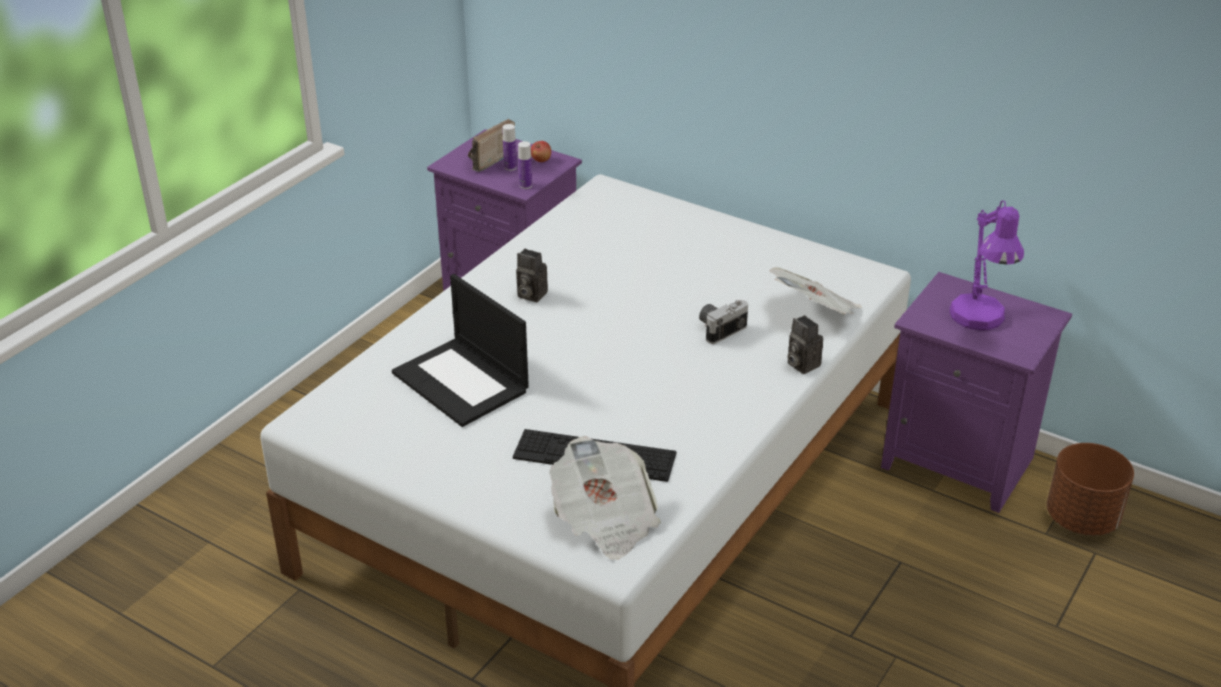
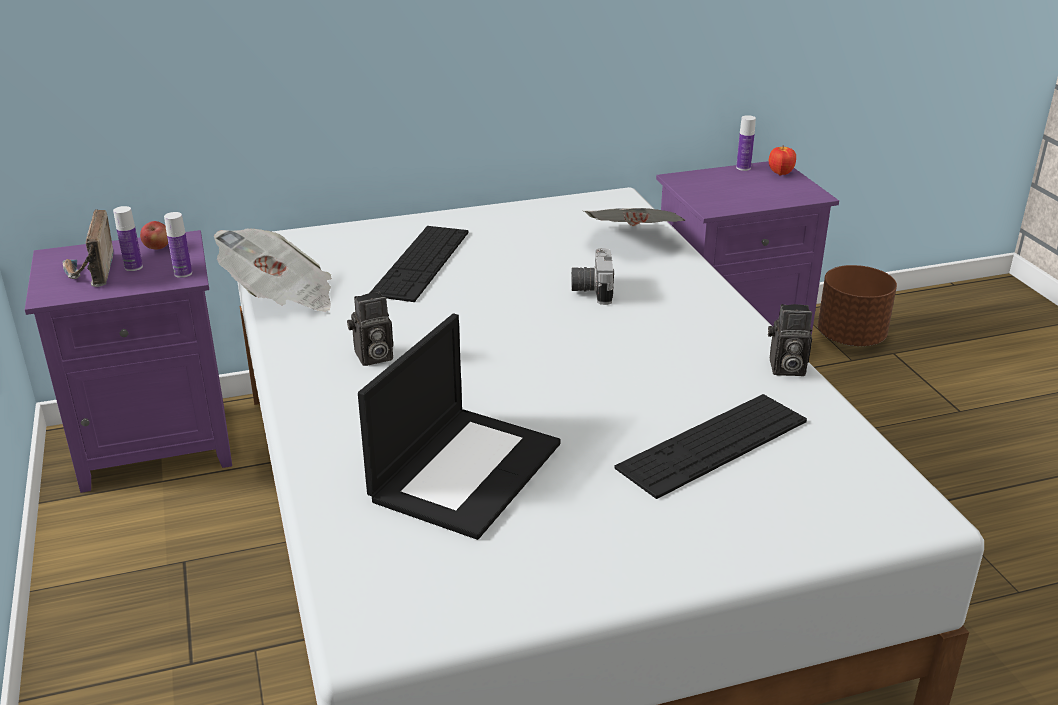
camera: 50 degrees left, 5 degrees down
laptop [392,274,529,427] -> laptop turned 60 degrees counterclockwise [358,314,561,540]
newspaper [549,436,661,560] -> newspaper moved to [214,229,332,311]
camera [787,315,823,374] -> camera moved to [768,304,812,376]
purple table lamp [950,200,1024,331] -> none
none -> keyboard [370,226,468,302]
none -> bottle [736,115,756,171]
none -> apple [769,145,796,175]

